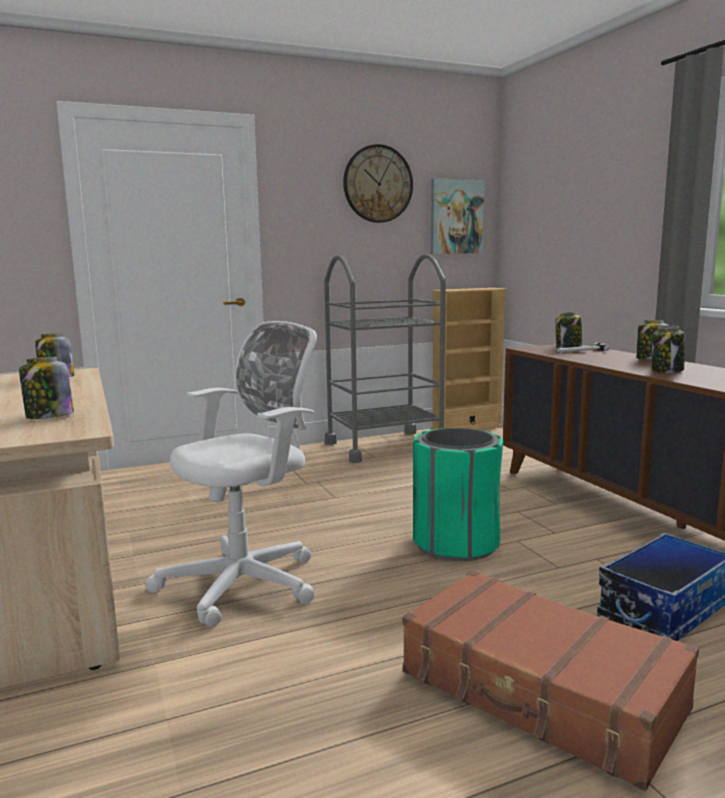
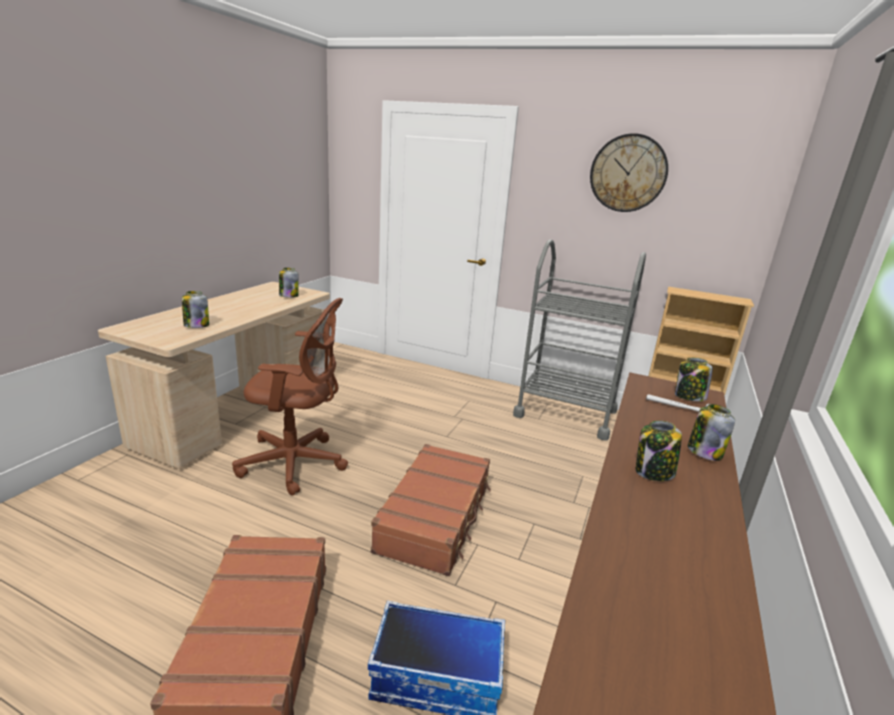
camera: 45 degrees right, 10 degrees up
white office chair [145,321,317,627] -> brown office chair [232,298,348,496]
green trash can [413,428,503,561] -> brown suitcase [371,444,491,576]
picture [431,178,485,254] -> none

